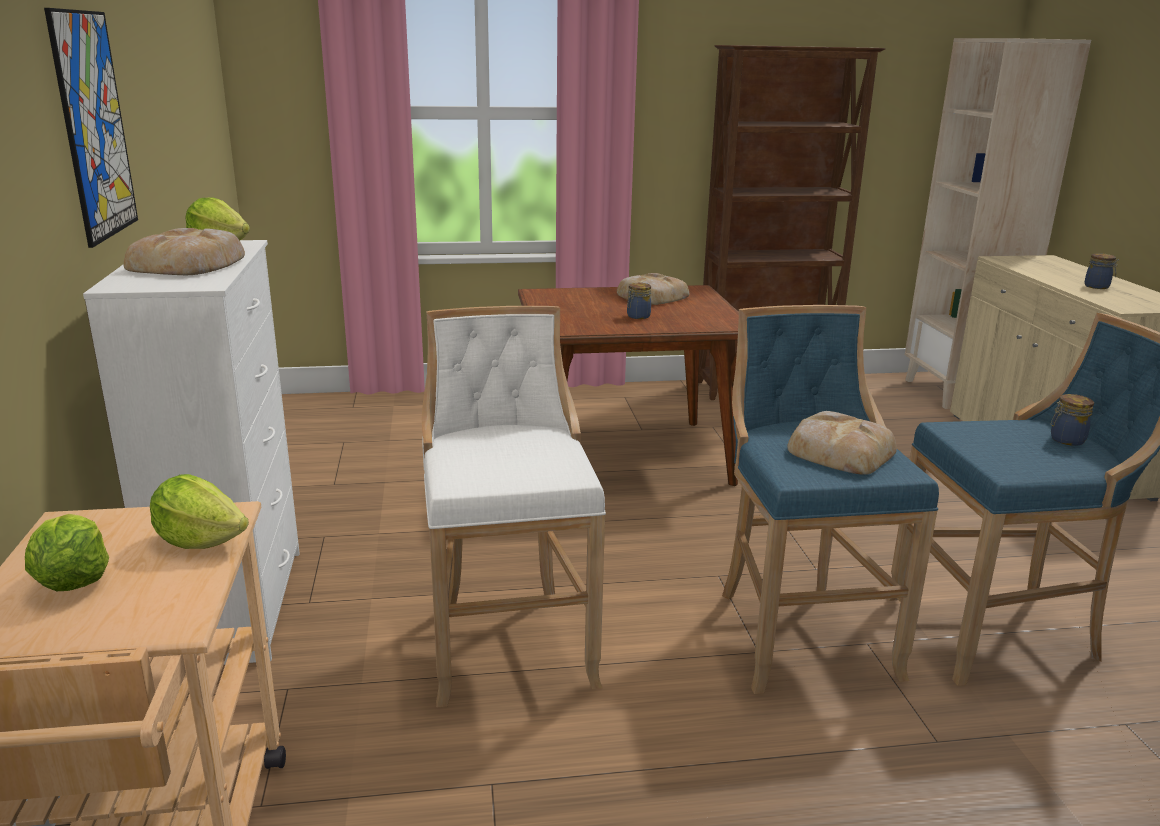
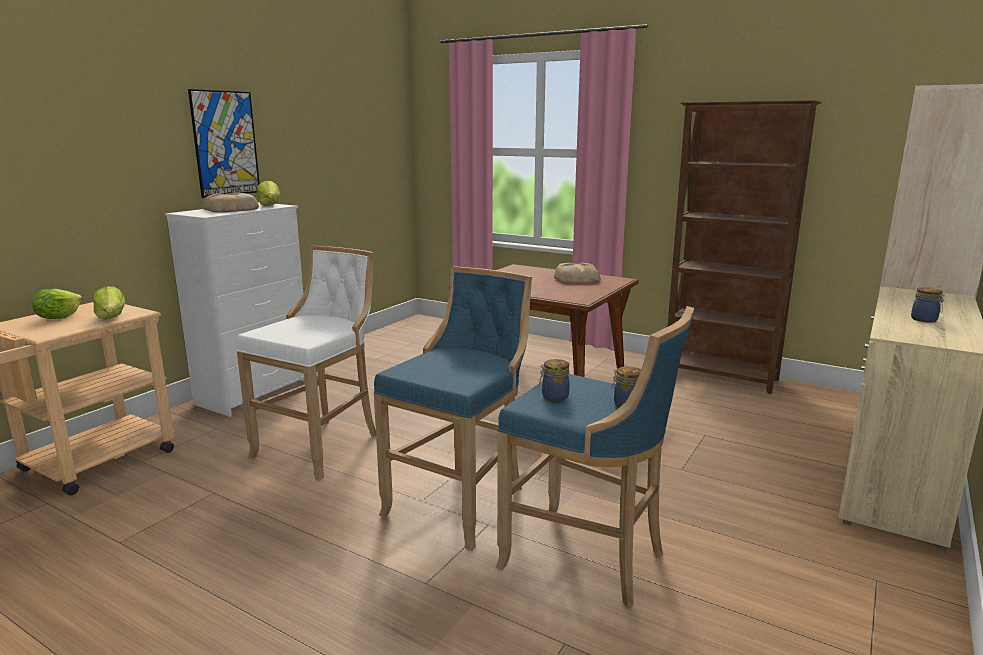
camera: 40 degrees right, 5 degrees down
jar [627,283,651,319] -> jar moved to [539,359,570,401]
bread [787,411,897,475] -> none

